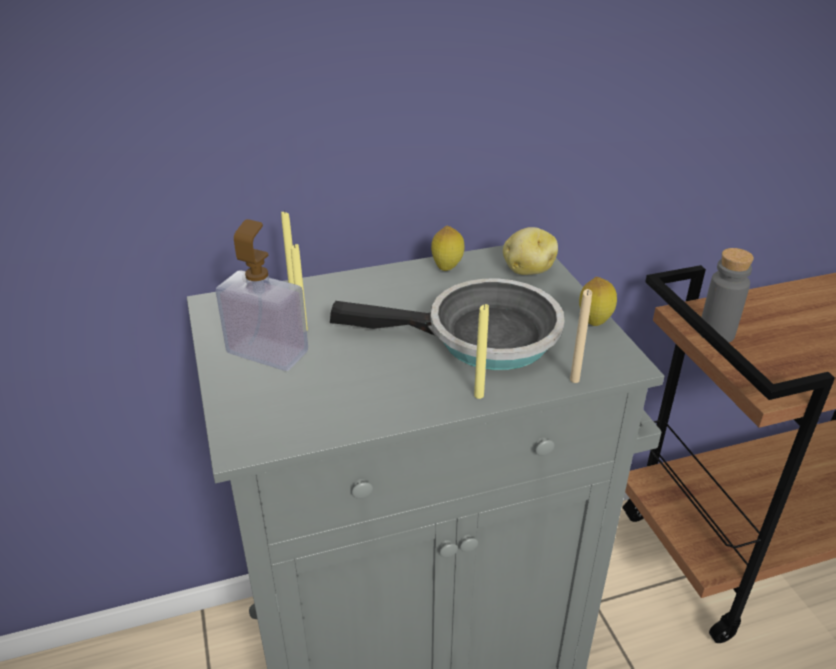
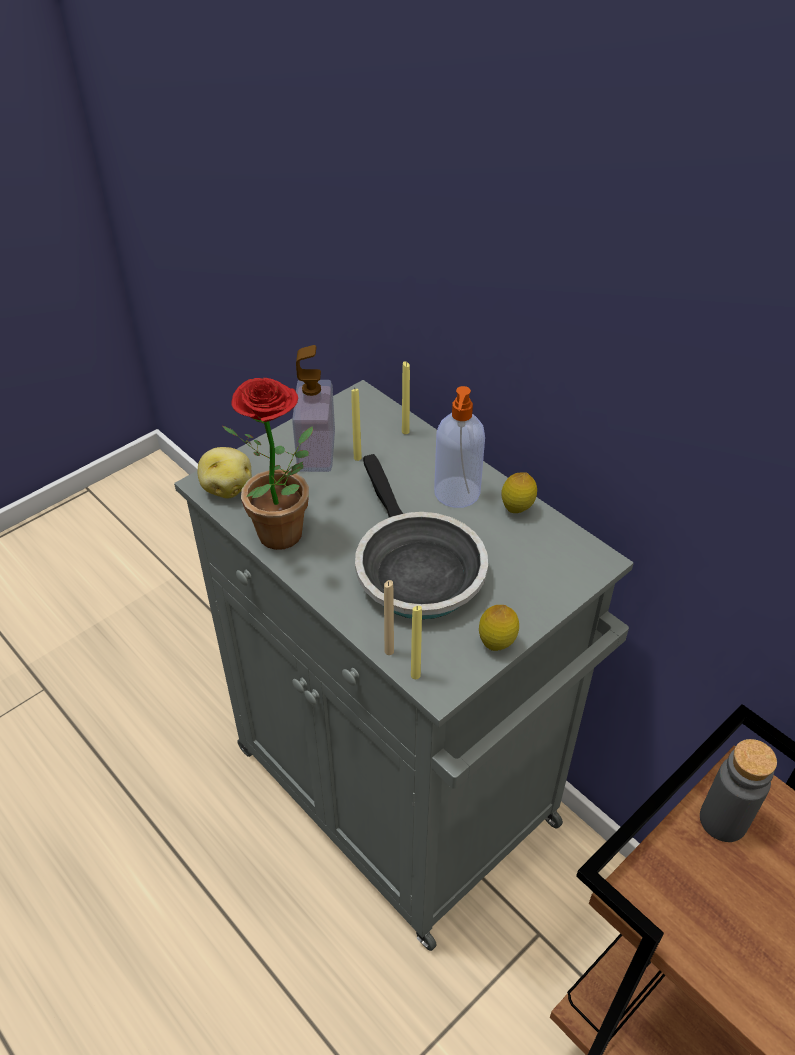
camera: 65 degrees right, 10 degrees up
yellow candle [474,304,489,399] -> yellow candle moved to [411,606,422,679]
potato [503,227,558,275] -> potato moved to [198,447,252,498]
none -> potted plant [222,378,313,550]
none -> soap dispenser [434,386,485,508]

